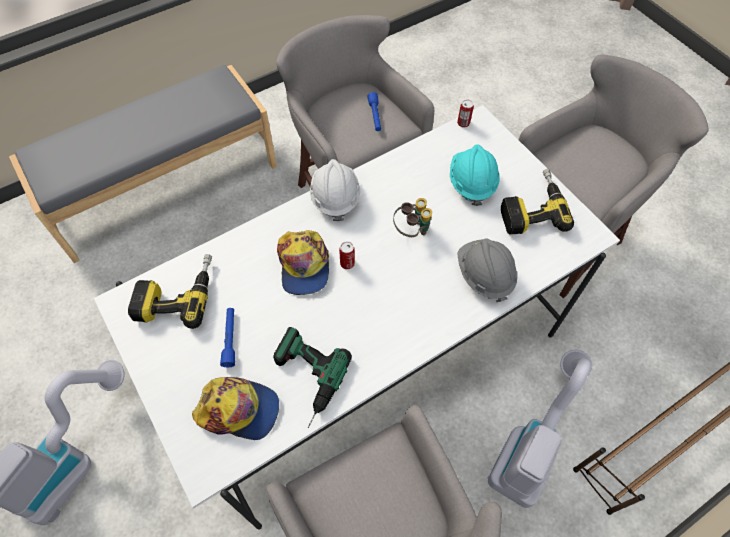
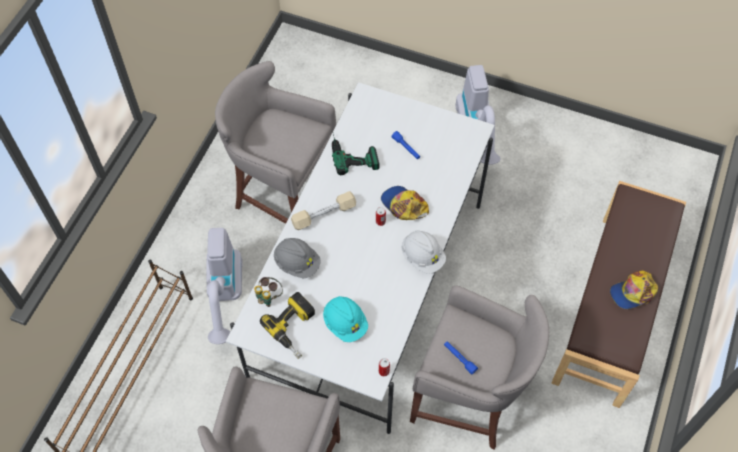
camera: 145 degrees right, 0 degrees up
grey bench [9,65,277,263] -> brown bench [551,181,686,408]
power drill [128,254,212,329] -> none
cap [192,377,279,440] -> cap moved to [610,270,658,309]
binoculars [393,198,432,237] -> binoculars moved to [254,277,283,307]
none -> beige dumbbell [291,191,356,230]

